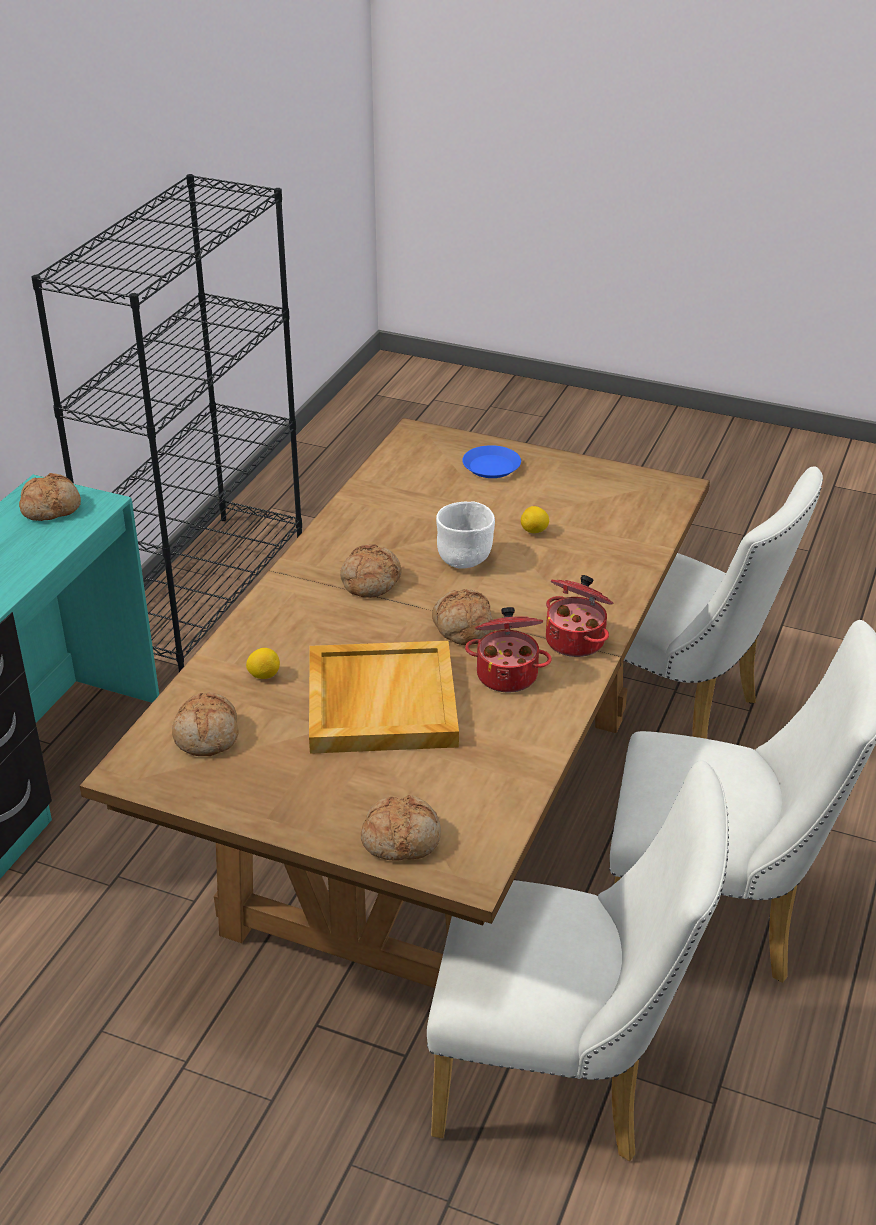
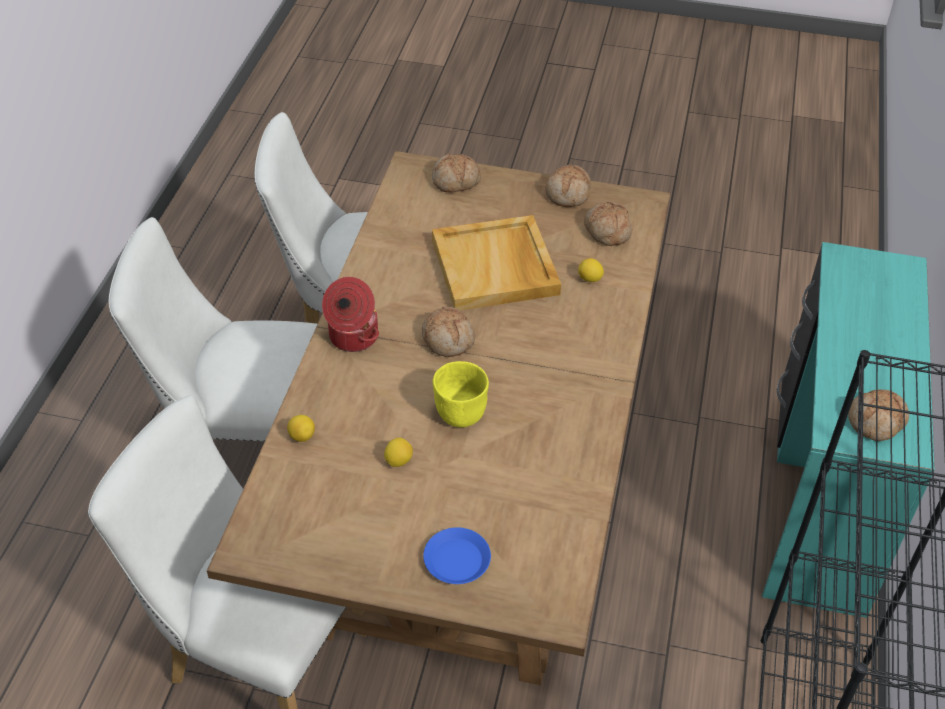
camera: 170 degrees right, 10 degrees up
bread [340,544,402,598] -> bread moved to [546,164,591,207]
white bowl [436,501,495,569] -> yellow bowl [433,361,489,428]
cooking pot [465,607,552,692] -> none
none -> lemon [287,415,315,442]

